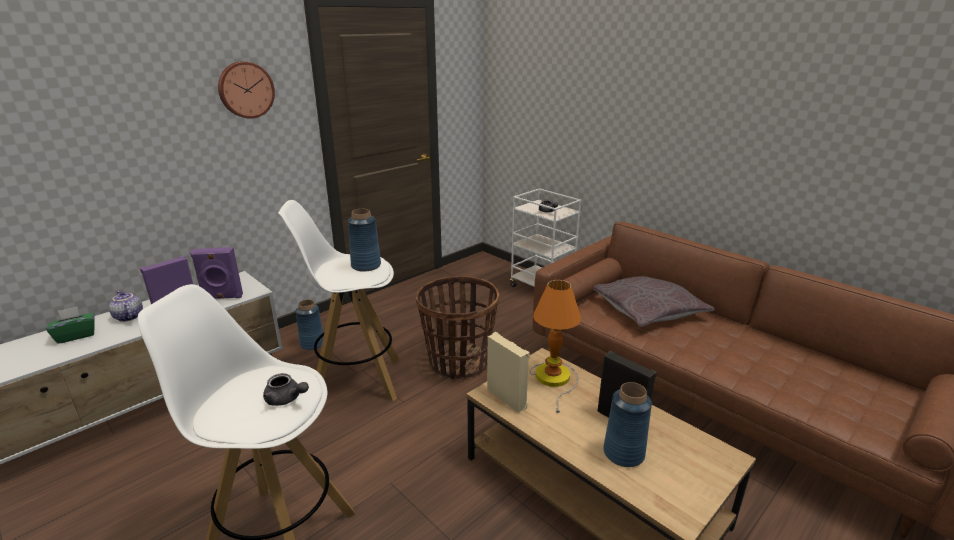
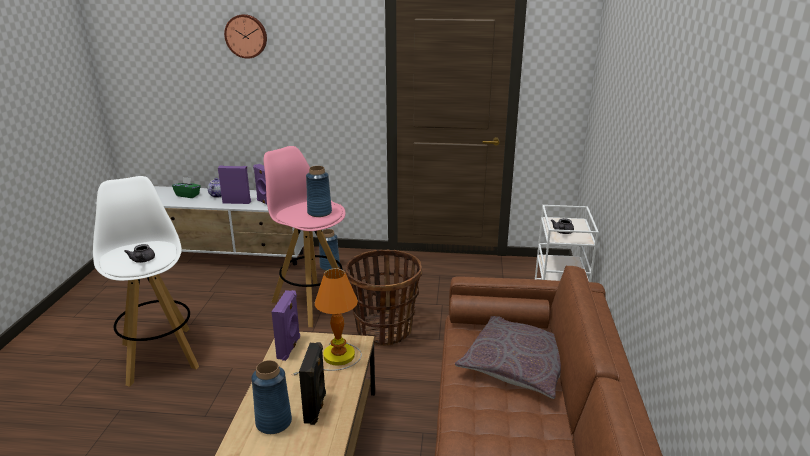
camera: 50 degrees right, 0 degrees up
wall clock [218,61,275,119] -> wall clock moved to [224,14,267,59]
white stool [278,200,400,401] -> pink stool [264,146,346,327]
beige speaker [487,332,530,413] -> purple speaker [272,290,300,361]

